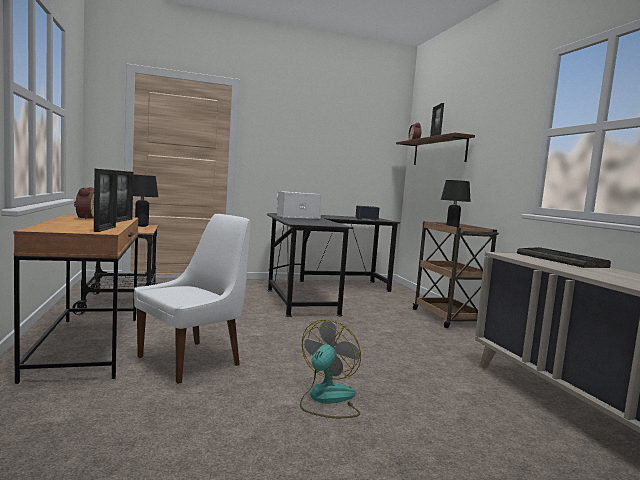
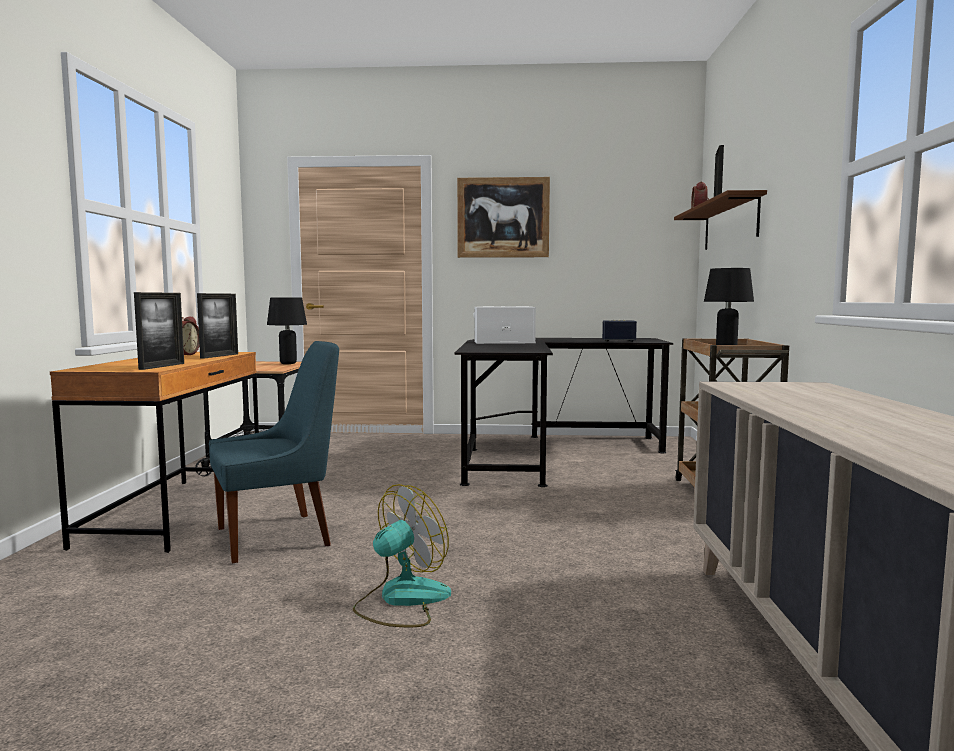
camera: 20 degrees right, 0 degrees up
white chair [134,214,251,384] -> blue chair [209,341,339,563]
keyboard [517,247,611,268] -> none
none -> picture [457,177,550,258]

